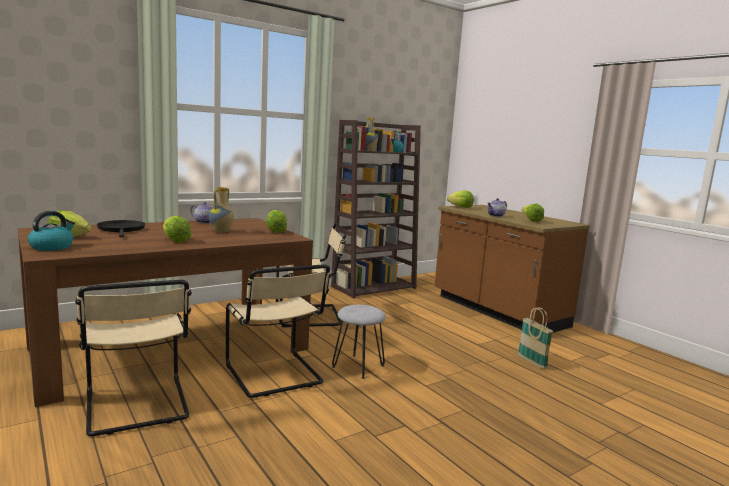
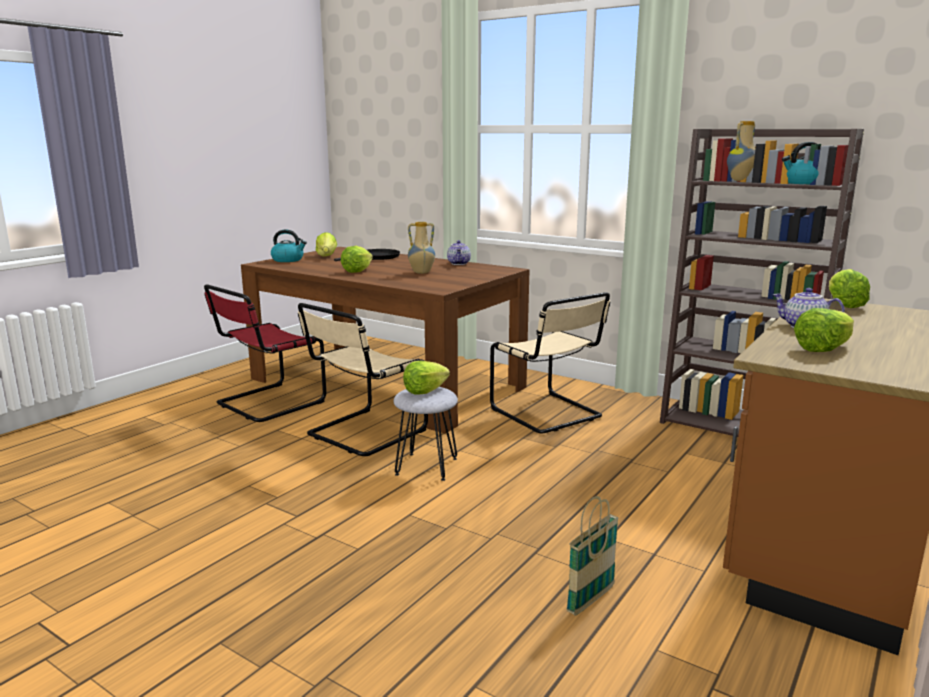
camera: 70 degrees right, 5 degrees up
beige chair [75,280,192,436] -> red chair [204,284,326,422]
lettuce [266,210,287,233] -> lettuce moved to [403,361,450,395]

